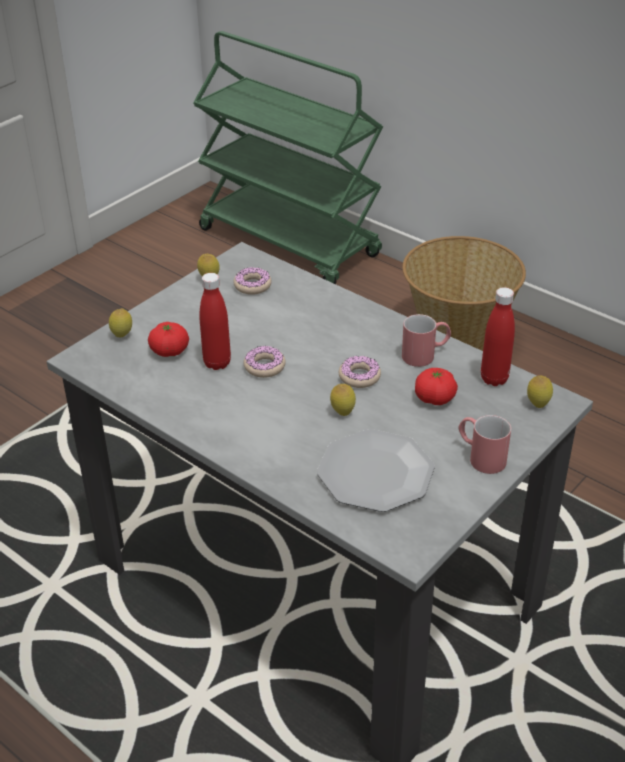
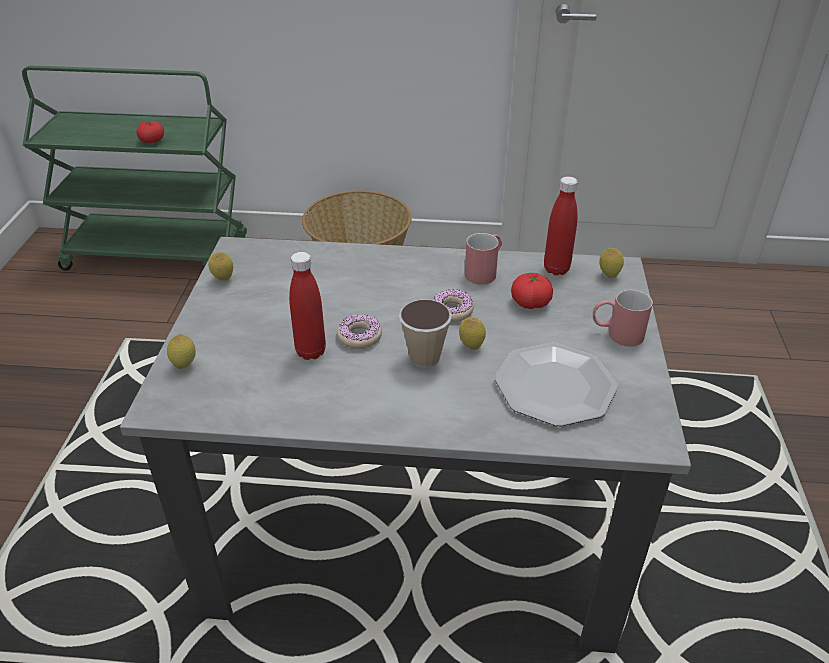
camera: 35 degrees left, 0 degrees up
tomato [148,322,189,357] -> tomato moved to [136,121,164,143]
donut [234,267,271,295] -> none
none -> cup [399,299,452,368]

